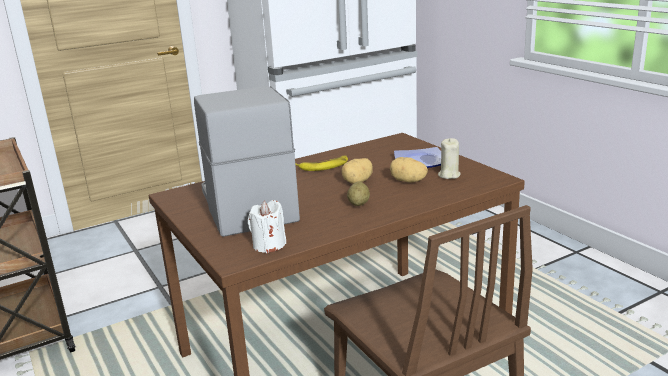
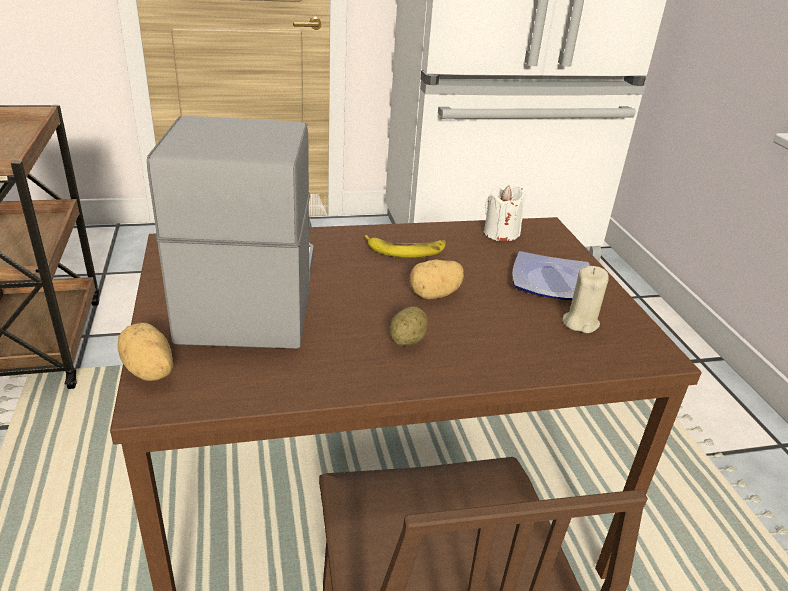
camera: 15 degrees right, 10 degrees up
white candle [248,200,286,253] -> white candle moved to [484,185,526,241]
potato [390,157,428,182] -> potato moved to [118,323,173,381]

